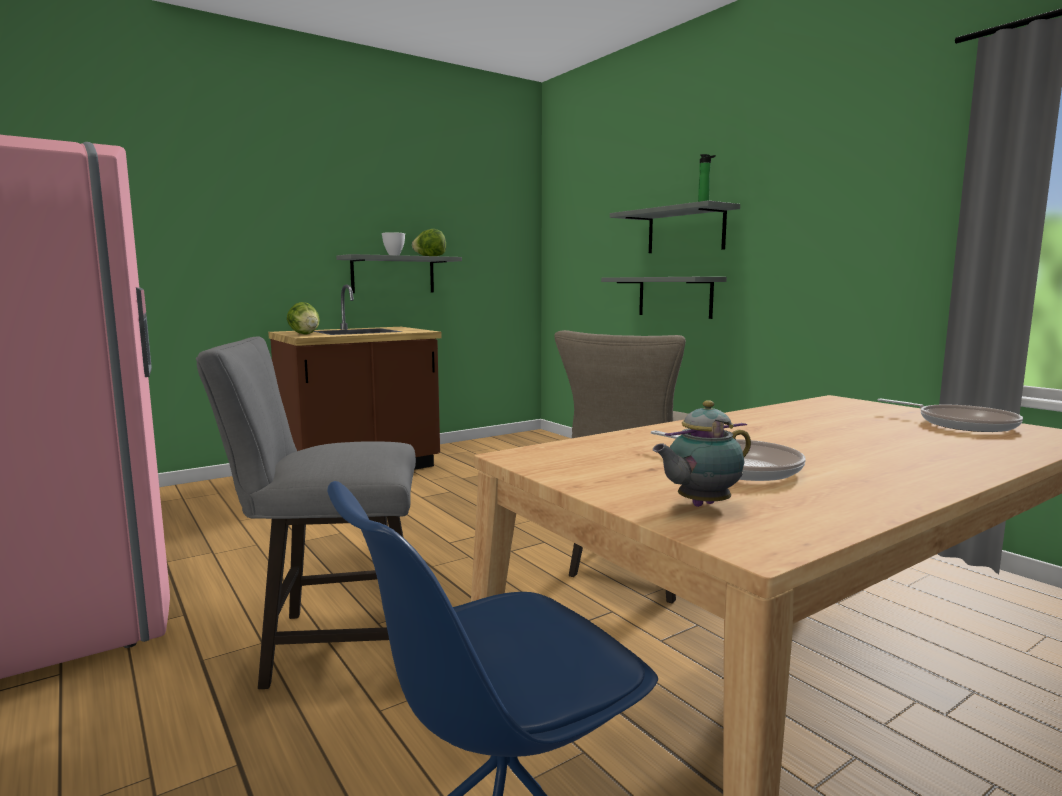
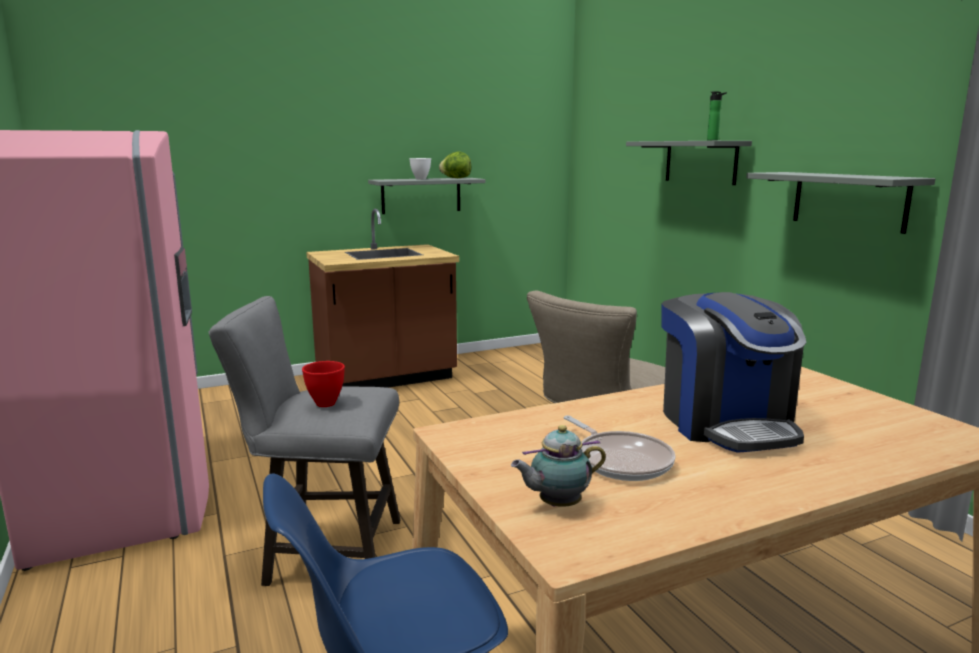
camera: 10 degrees right, 5 degrees up
lettuce [287,302,320,335] -> none
grey shelf [601,277,727,319] -> grey shelf moved to [746,172,935,234]
frying pan [878,399,1023,432] -> none
none -> red bowl [302,361,345,407]
none -> coffee machine [661,292,807,453]

